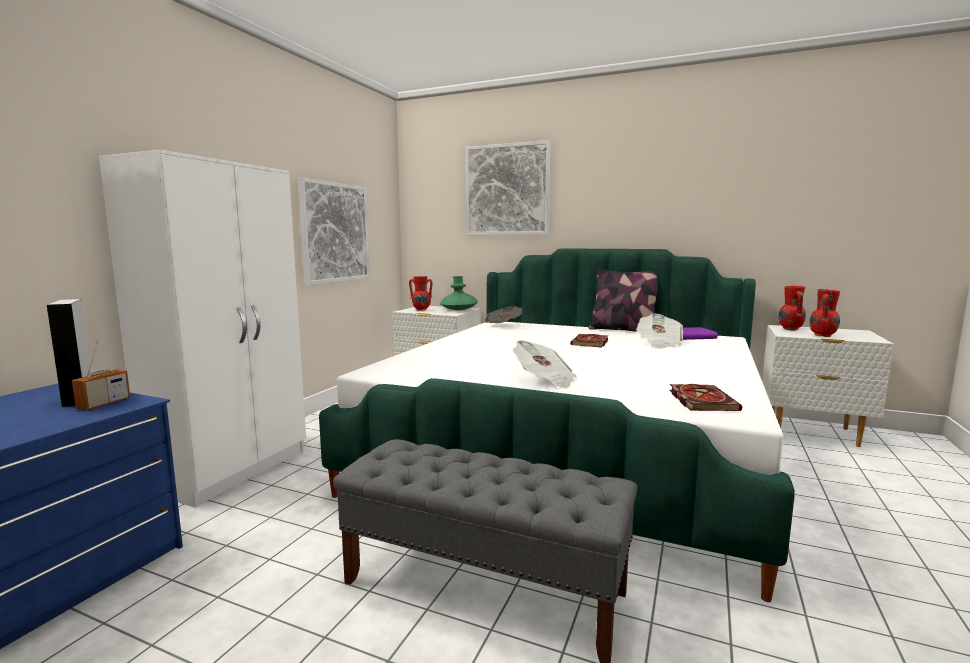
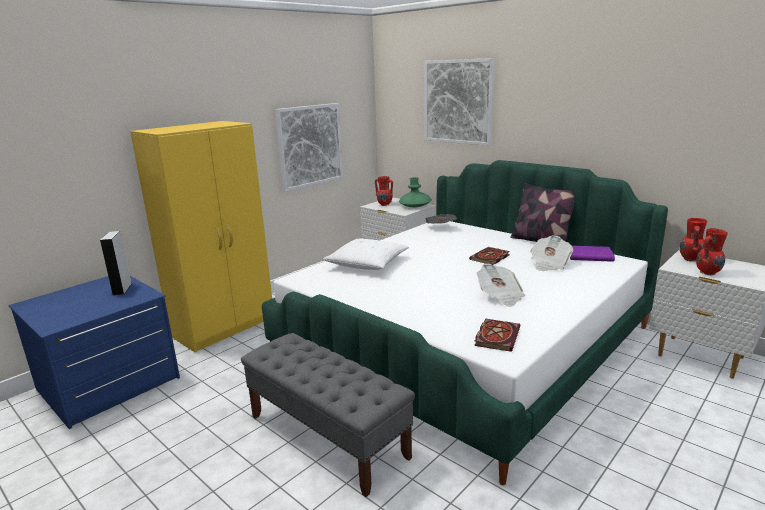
camera: 20 degrees right, 10 degrees up
radio [72,340,130,410] -> none
white wardrobe [99,150,306,508] -> yellow wardrobe [130,121,272,352]
newspaper [513,340,577,389] -> newspaper moved to [477,263,525,307]
none -> white pillow [322,239,409,270]

